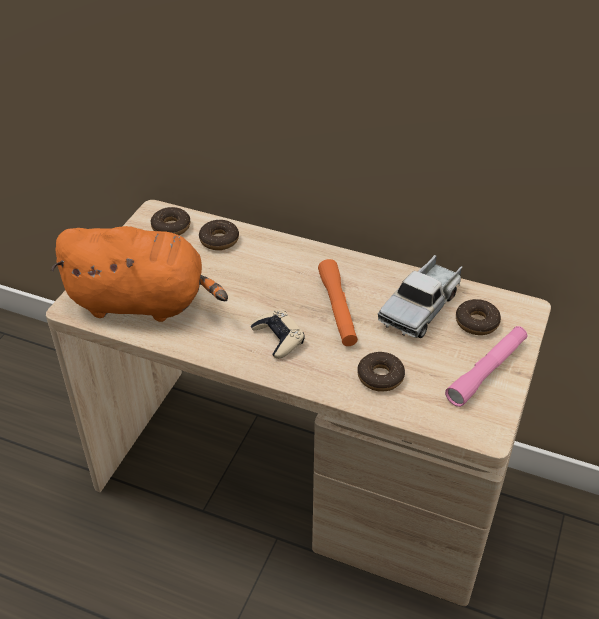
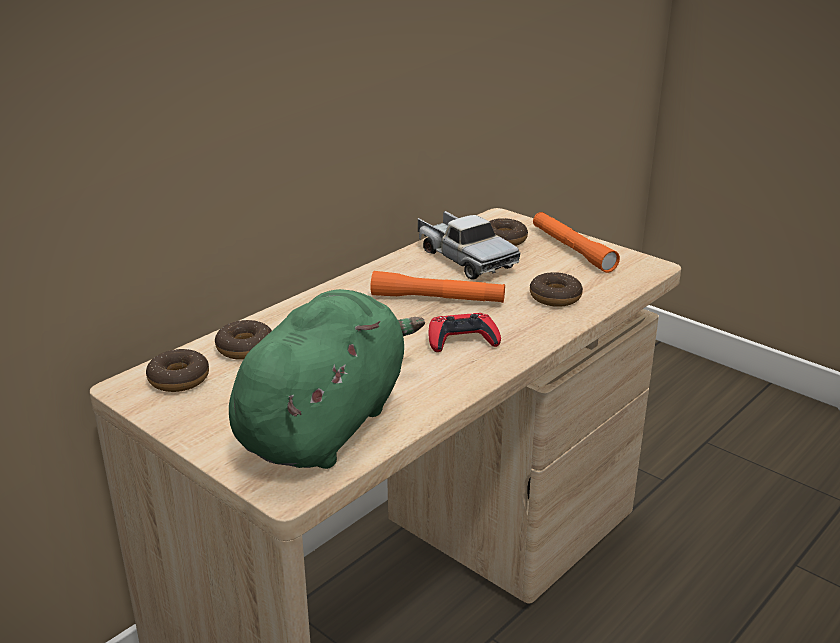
camera: 70 degrees left, 15 degrees down
orange plush toy [51,226,228,322] -> green plush toy [229,289,425,469]
beige game controller [251,310,305,359] -> red game controller [429,313,501,352]
pink flashlight [445,326,527,407] -> orange flashlight [533,212,620,273]

